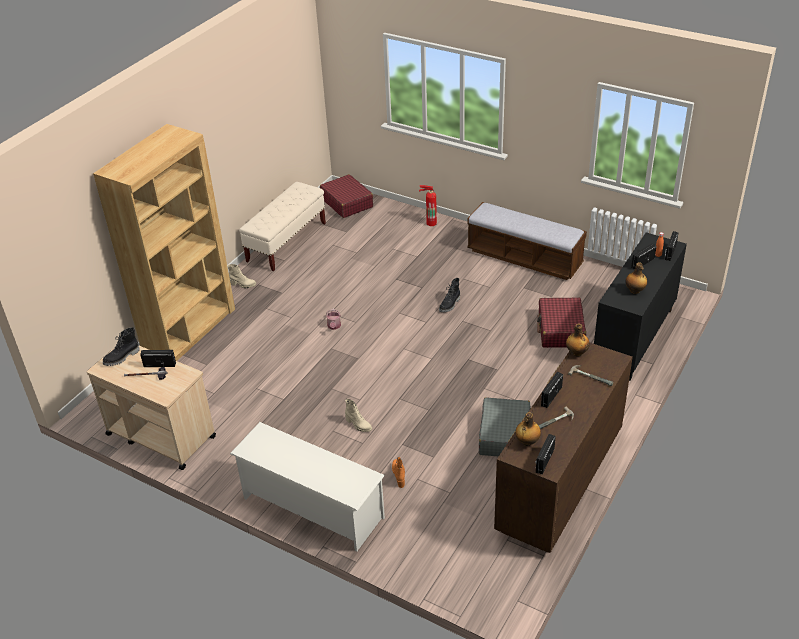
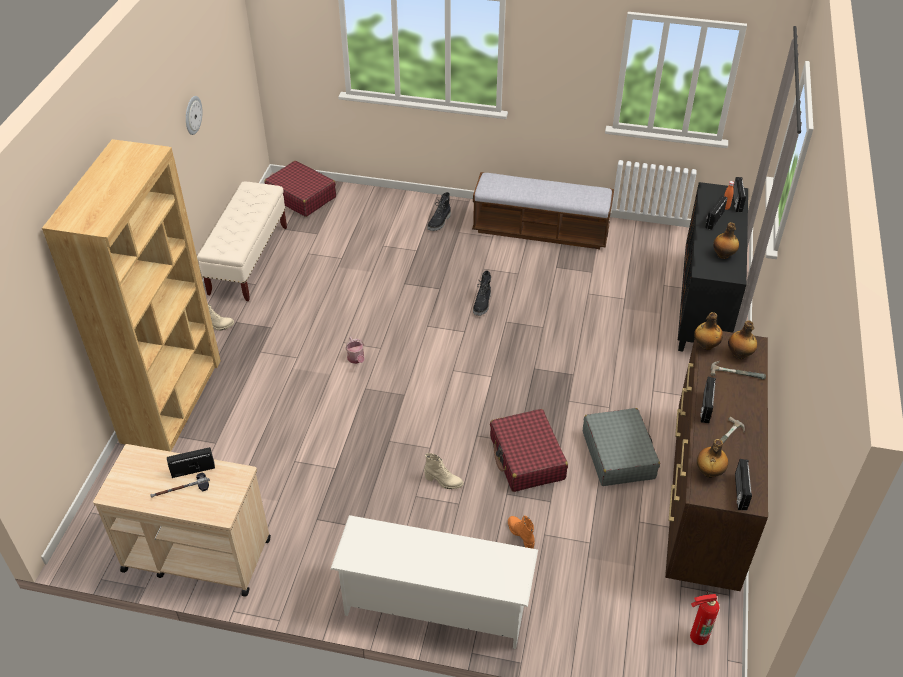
camera: 20 degrees left, 5 degrees up
black boot [103,327,140,366] -> black boot moved to [427,192,451,231]
fire extinguisher [419,185,437,226] -> fire extinguisher moved to [690,590,719,645]
red suitcase [537,297,586,348] -> red suitcase moved to [490,409,568,492]
none -> wall clock [186,96,202,135]
none -> bottle [728,320,757,359]

